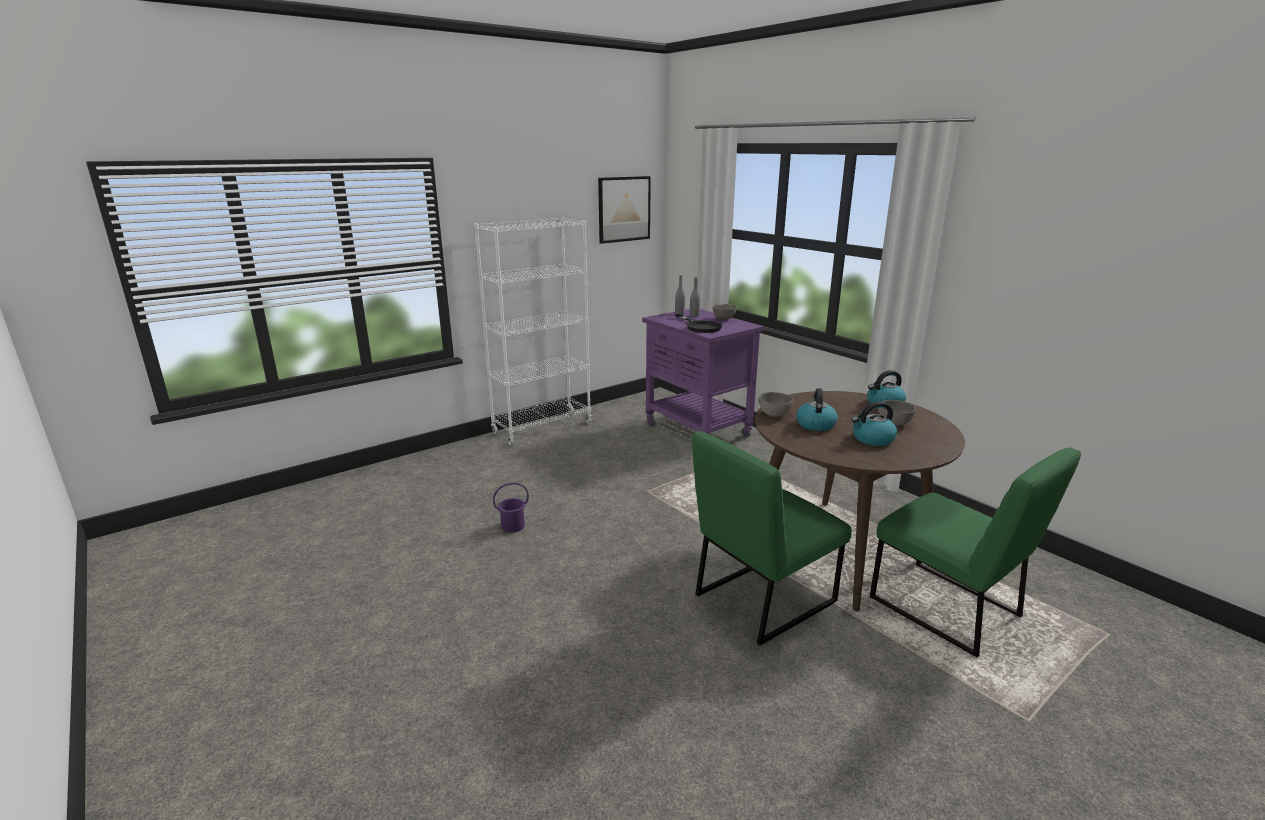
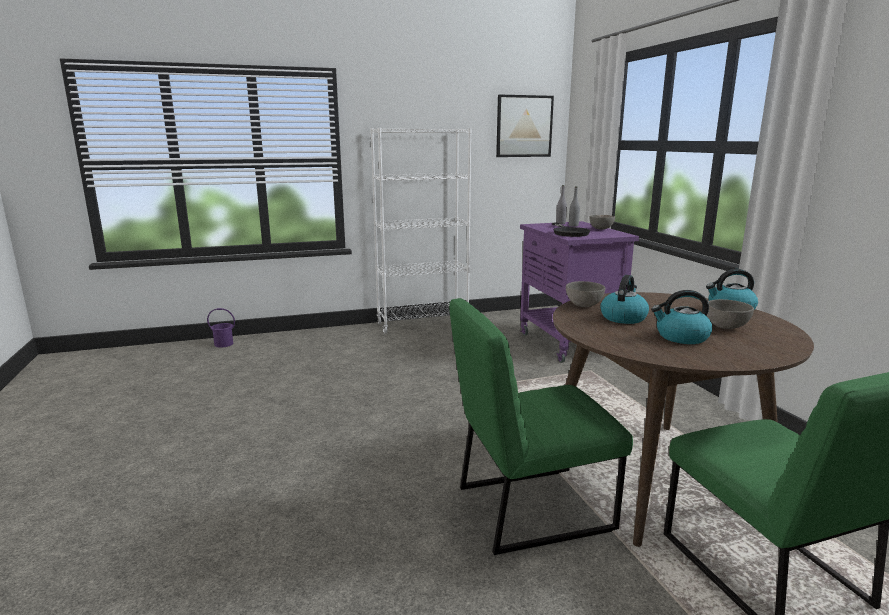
camera: 20 degrees right, 5 degrees down
purple bucket [493,482,529,533] -> purple bucket moved to [207,308,235,348]

